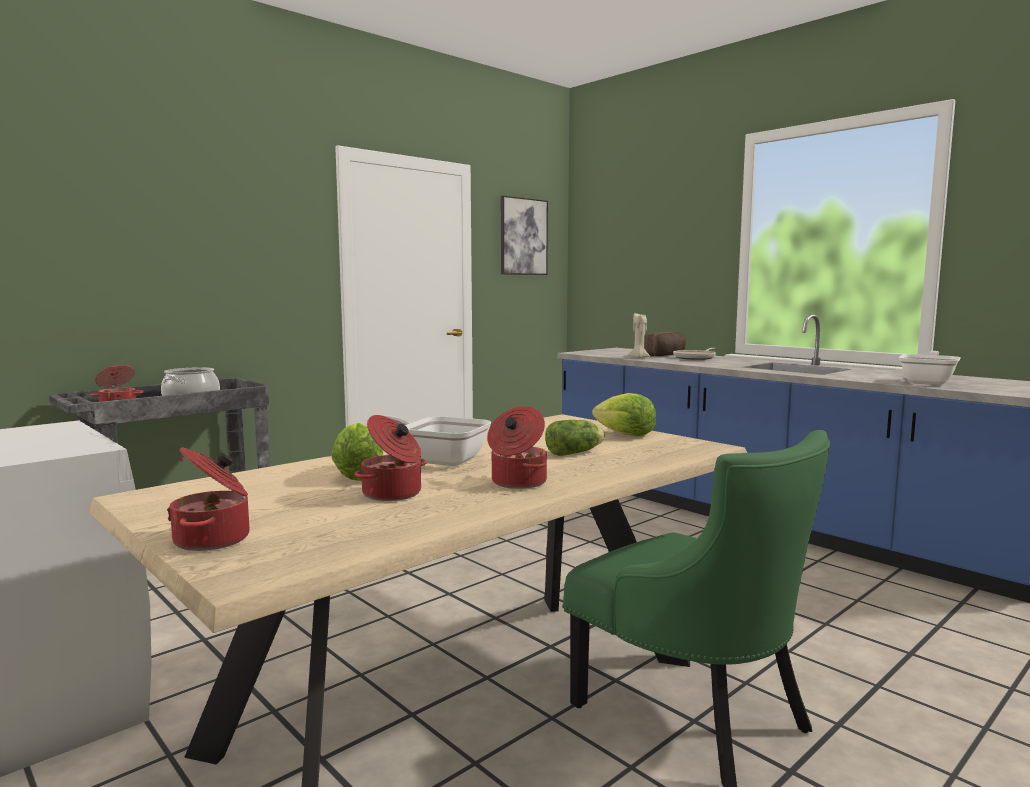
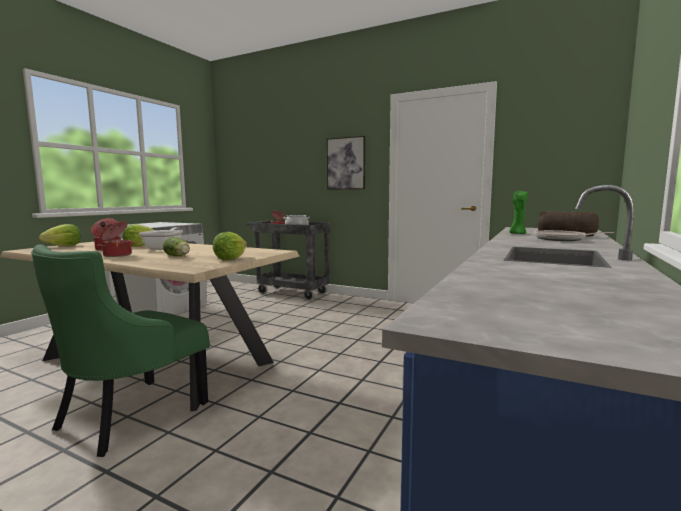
camera: 70 degrees right, 0 degrees up
cooking pot [167,447,250,551] -> lettuce [39,224,80,246]
picture [501,195,548,275] -> picture moved to [327,136,365,190]
beige candle [629,312,650,358] -> green candle [509,191,528,234]
frying pan [899,351,961,385] -> none

